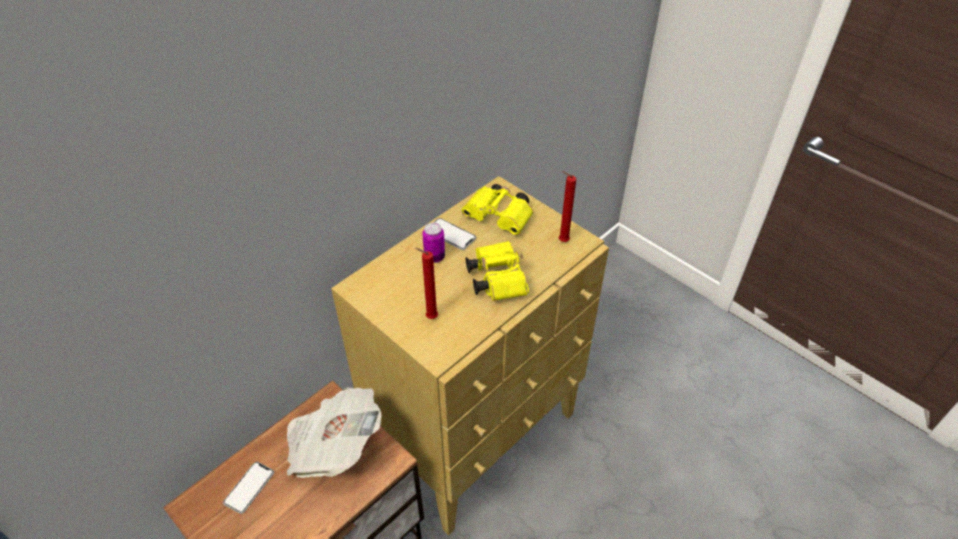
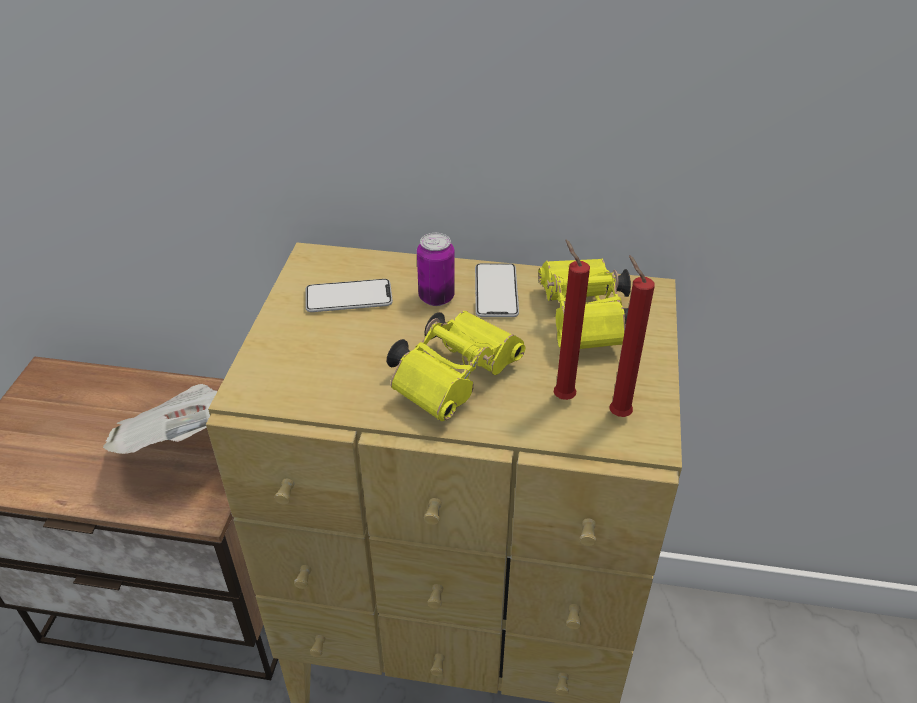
camera: 55 degrees right, 5 degrees down
phone [223,462,274,514] -> phone moved to [305,279,393,312]
red candle [415,248,438,319] -> red candle moved to [554,239,590,400]

